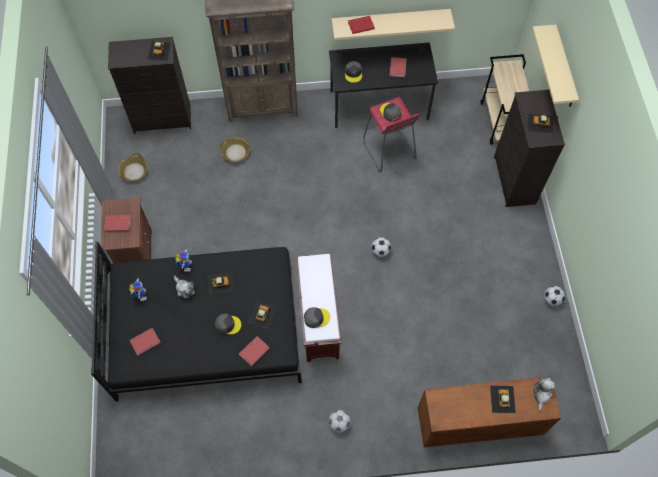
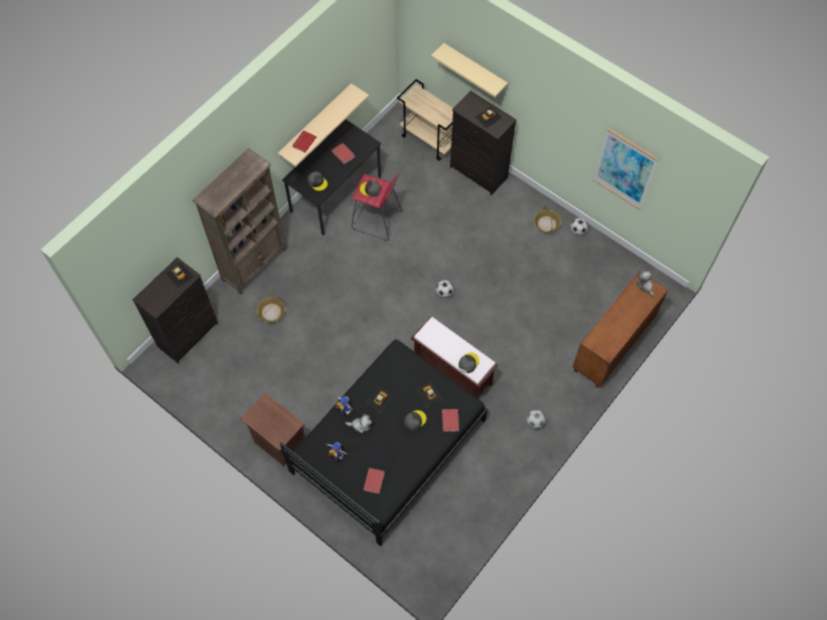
camera: 45 degrees left, 0 degrees up
red book [104,215,131,231] -> none
basket [118,153,148,181] -> basket moved to [534,206,561,233]
toy car [490,386,516,413] -> none
none -> picture [593,128,658,210]

